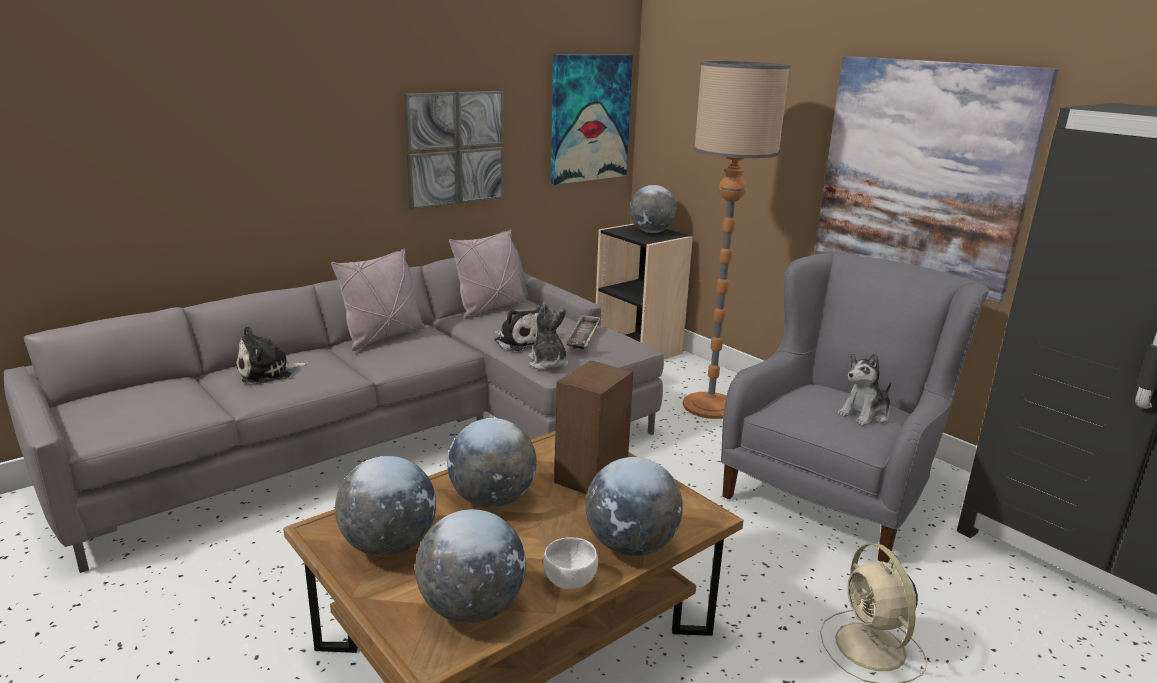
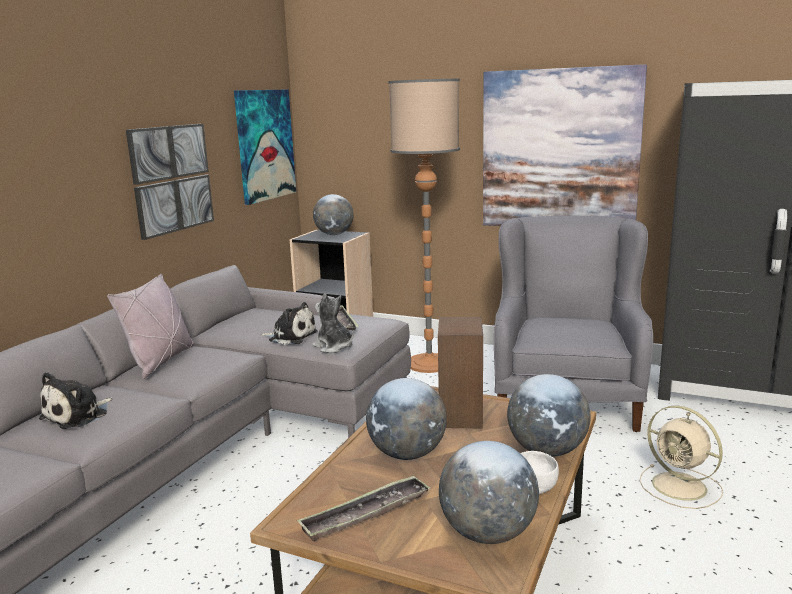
camera: 25 degrees left, 5 degrees down
globe [335,456,436,556] -> tray [297,475,431,541]
purple pillow [449,229,527,319] -> none
plush toy [838,353,891,426] -> none

